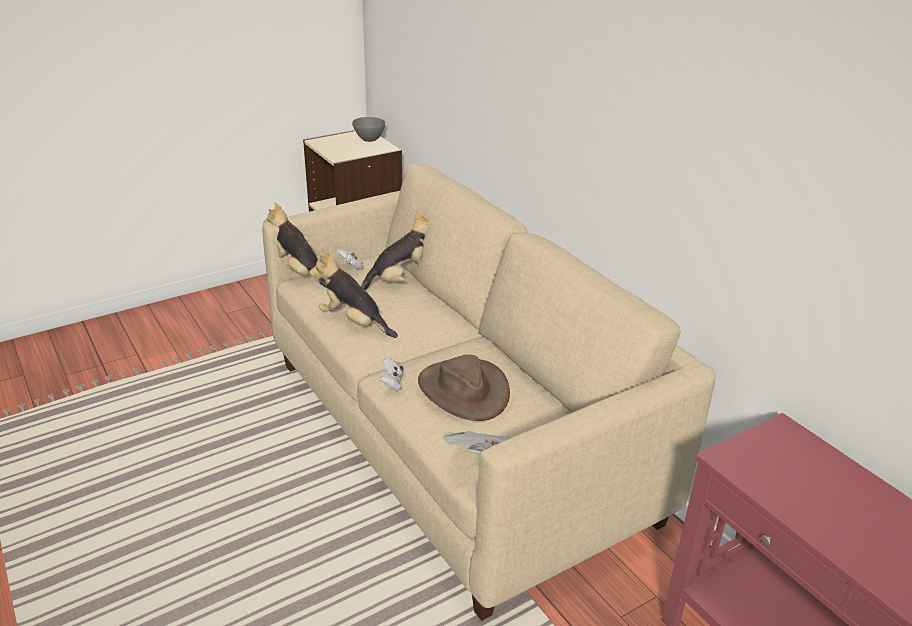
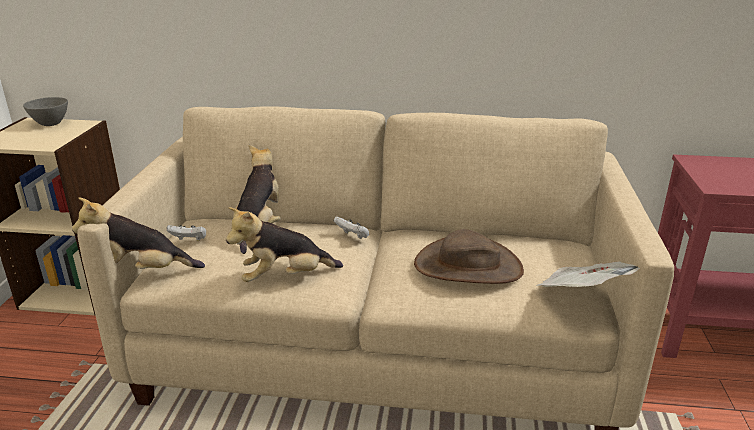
camera: 50 degrees left, 5 degrees down
white game controller [380,357,403,391] -> white game controller moved to [334,216,369,239]

